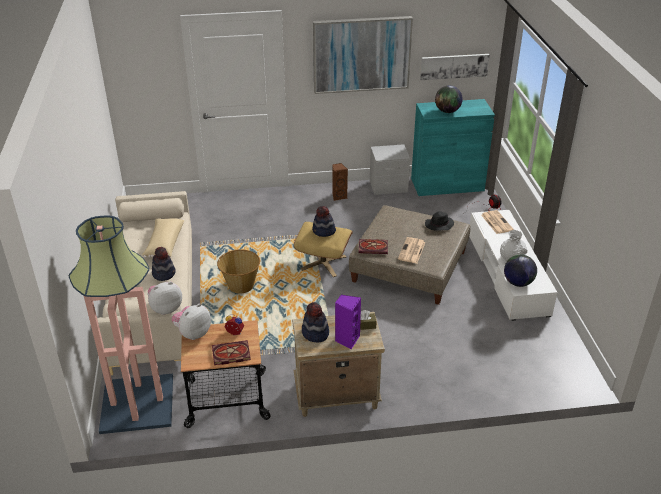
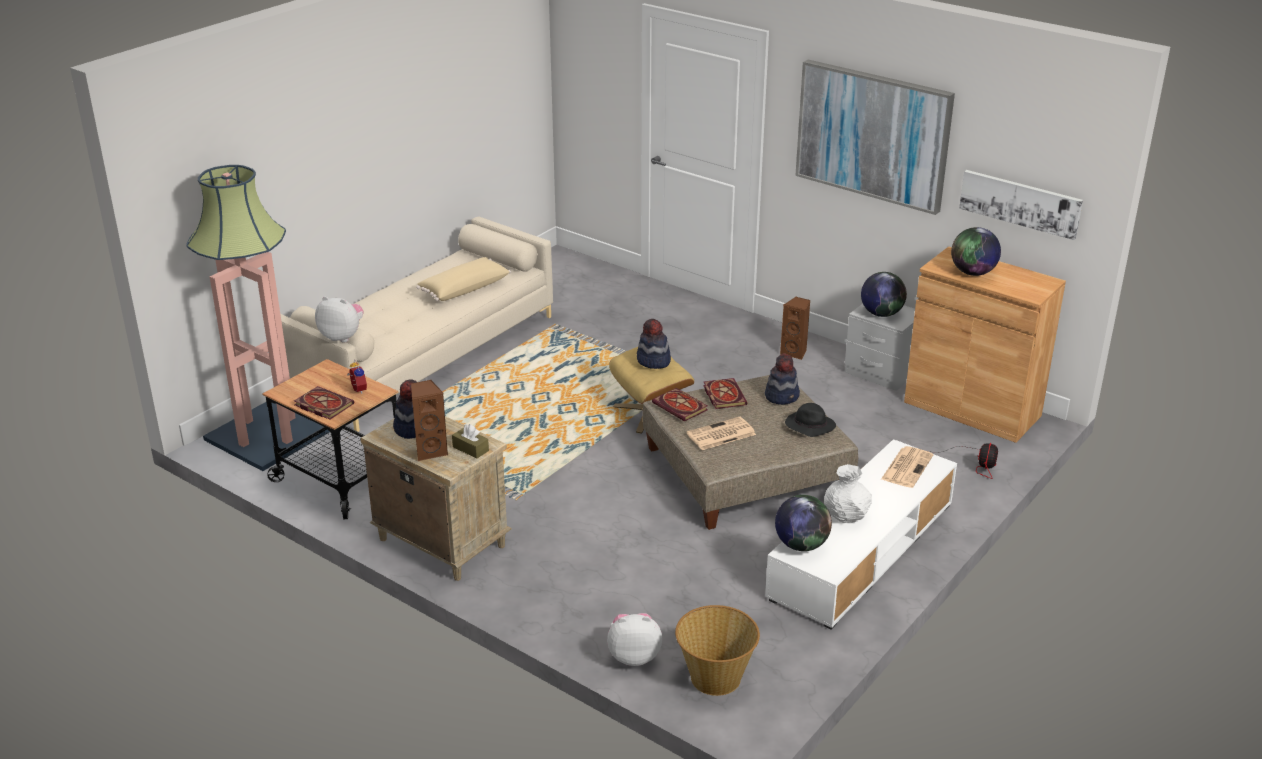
camera: 45 degrees right, 5 degrees down
hat [152,247,176,281] -> hat moved to [765,353,800,405]
plush toy [172,304,211,340] -> plush toy moved to [607,613,662,666]
basket [217,249,260,294] -> basket moved to [675,605,760,696]
purple speaker [335,295,361,349] -> brown speaker [411,380,448,461]
turquoise cabinet [411,99,495,196] -> brown cabinet [904,247,1066,443]
none -> book [703,378,748,409]
none -> globe [861,272,907,317]

